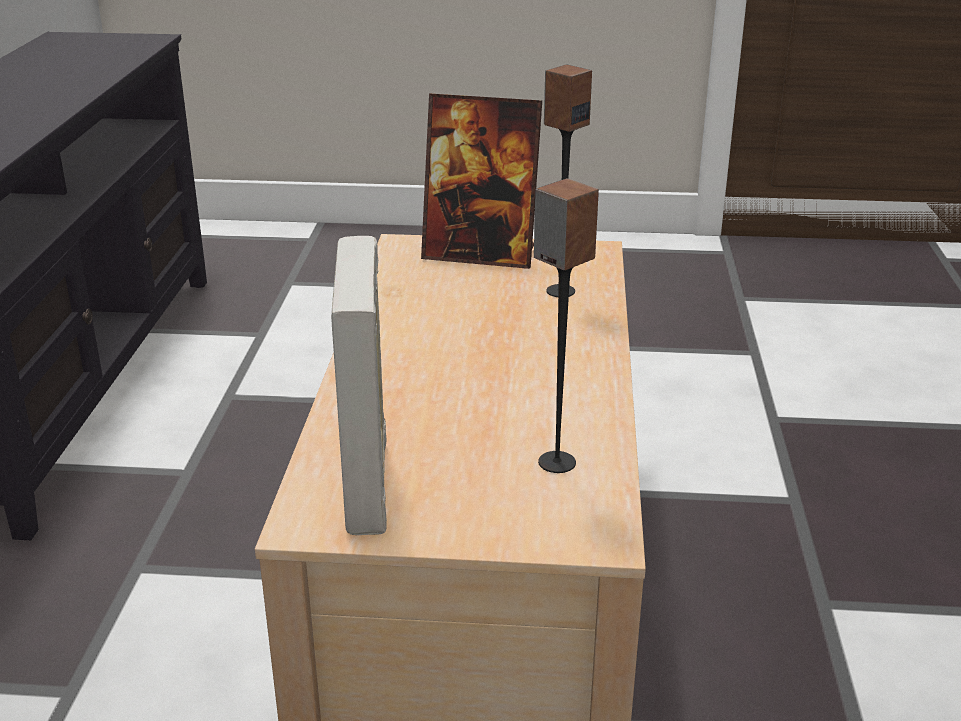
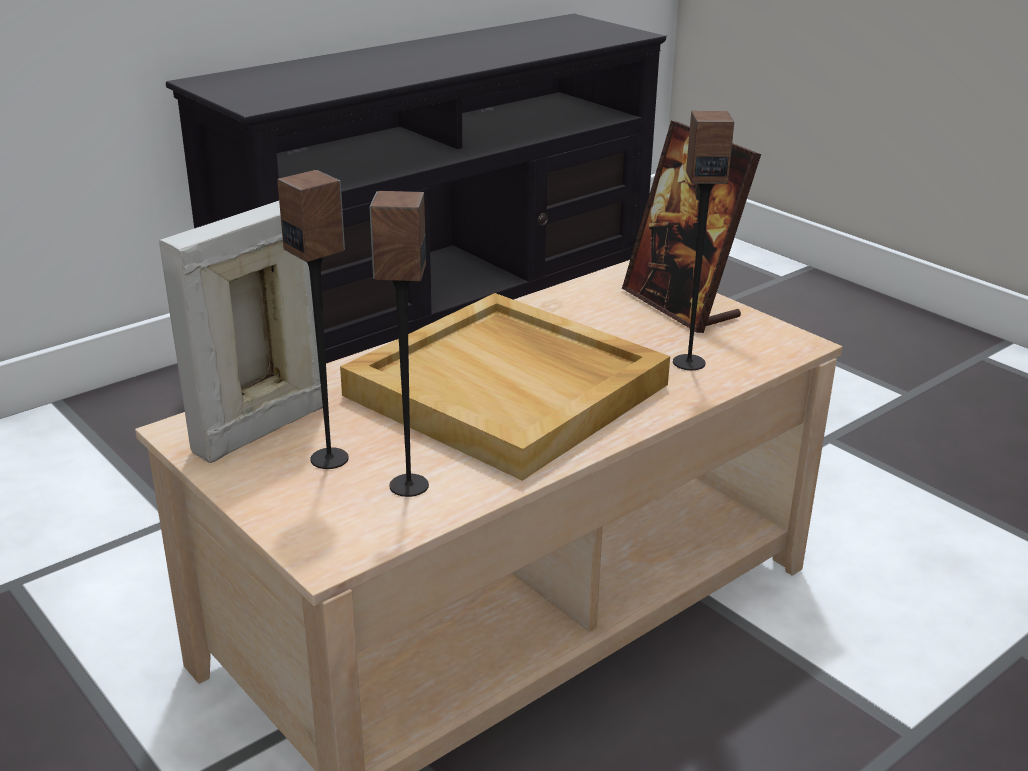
camera: 45 degrees right, 0 degrees up
none -> speaker [277,170,349,469]
none -> beige tray [340,293,670,481]

